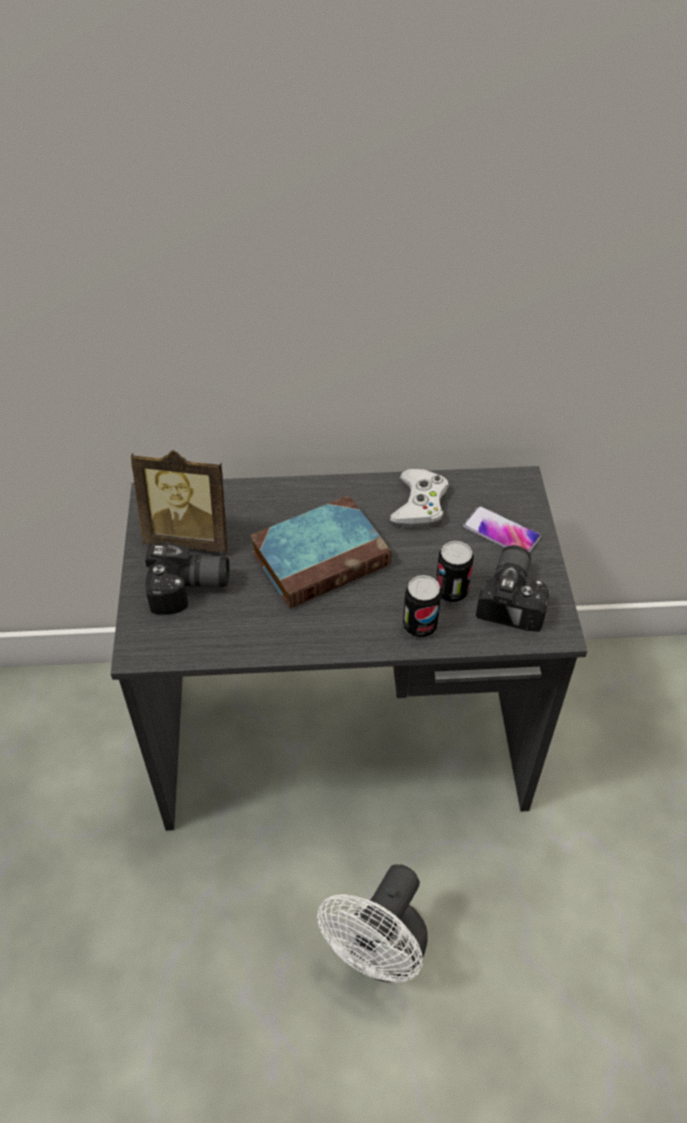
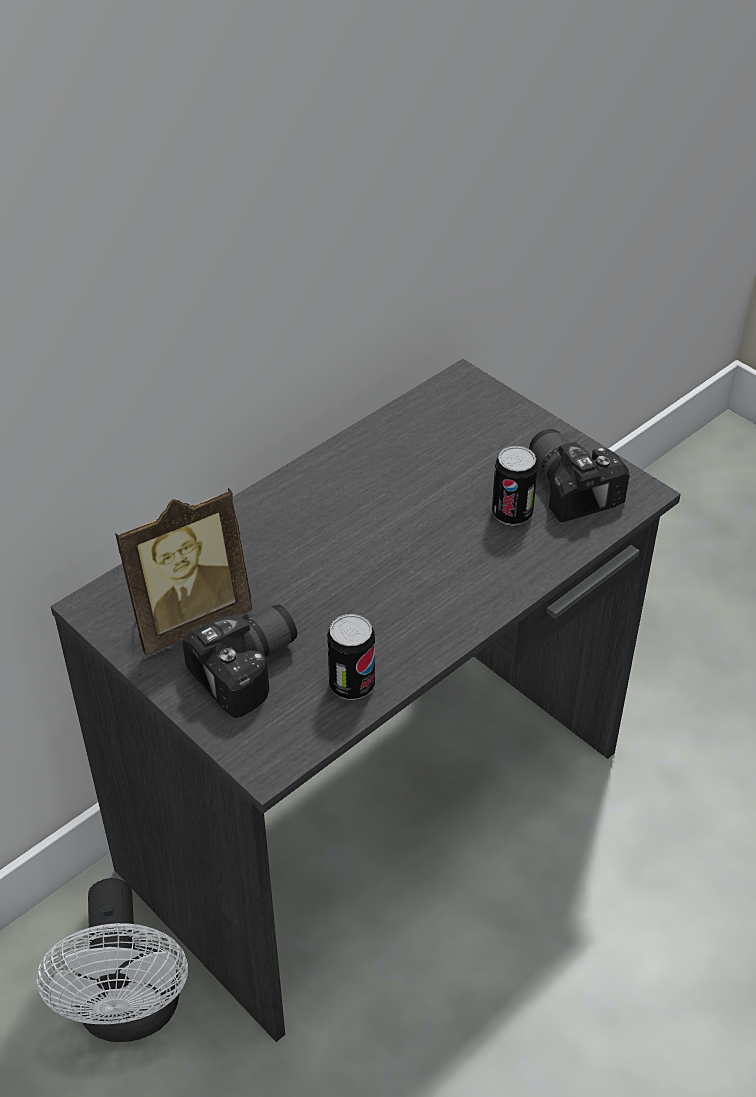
camera: 40 degrees left, 5 degrees down
book [250,495,392,609] -> none
white fan [317,864,428,982] -> white fan moved to [36,878,188,1042]
white game controller [390,469,449,528] -> none
can [403,575,442,638] -> can moved to [327,614,375,700]
phone [463,506,541,553] -> none

